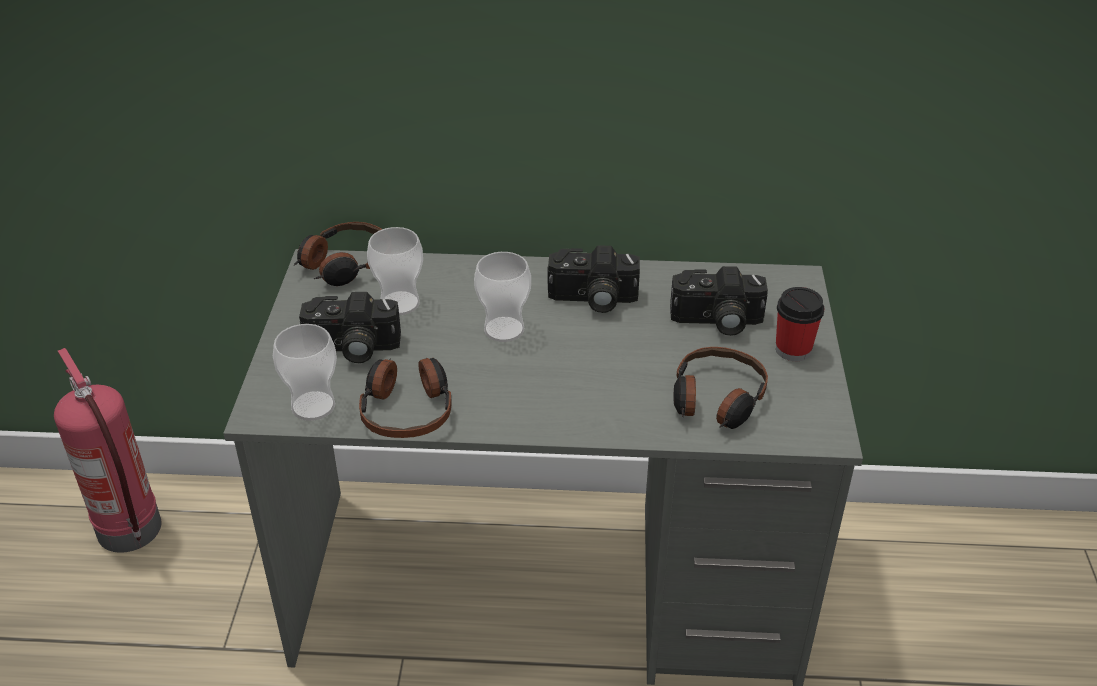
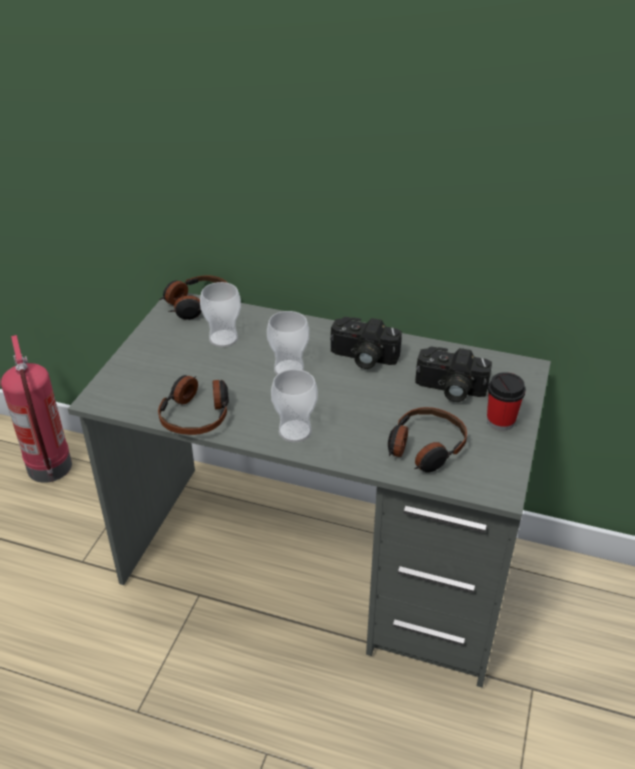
camera: 15 degrees right, 0 degrees up
cup [273,324,337,421] -> cup moved to [271,369,318,442]
camera [299,292,401,363] -> none

